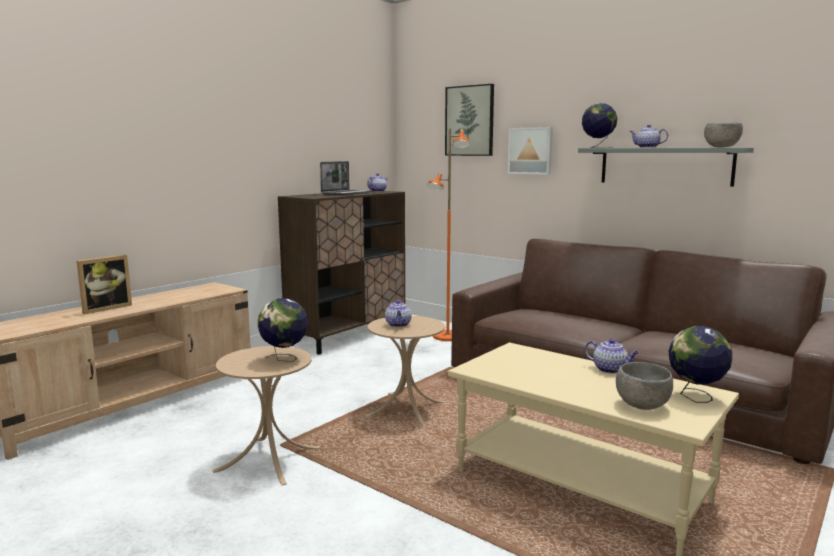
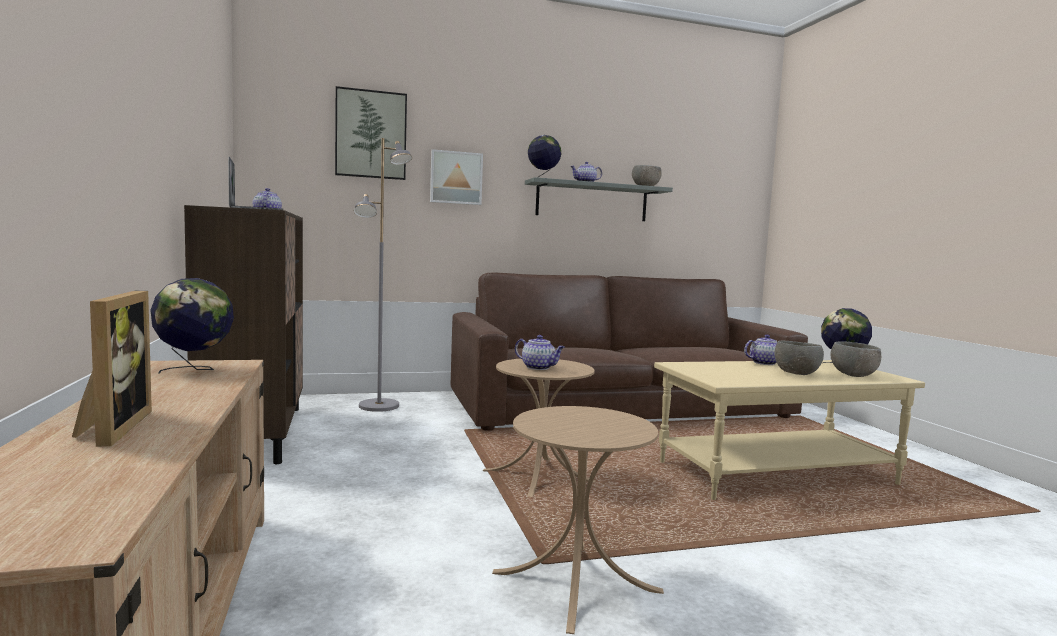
camera: 55 degrees left, 5 degrees down
globe [257,298,308,362] -> globe moved to [150,278,234,374]
orange floor lamp [427,129,470,341] -> grey floor lamp [354,138,412,412]
none -> grey bowl [775,341,824,375]

